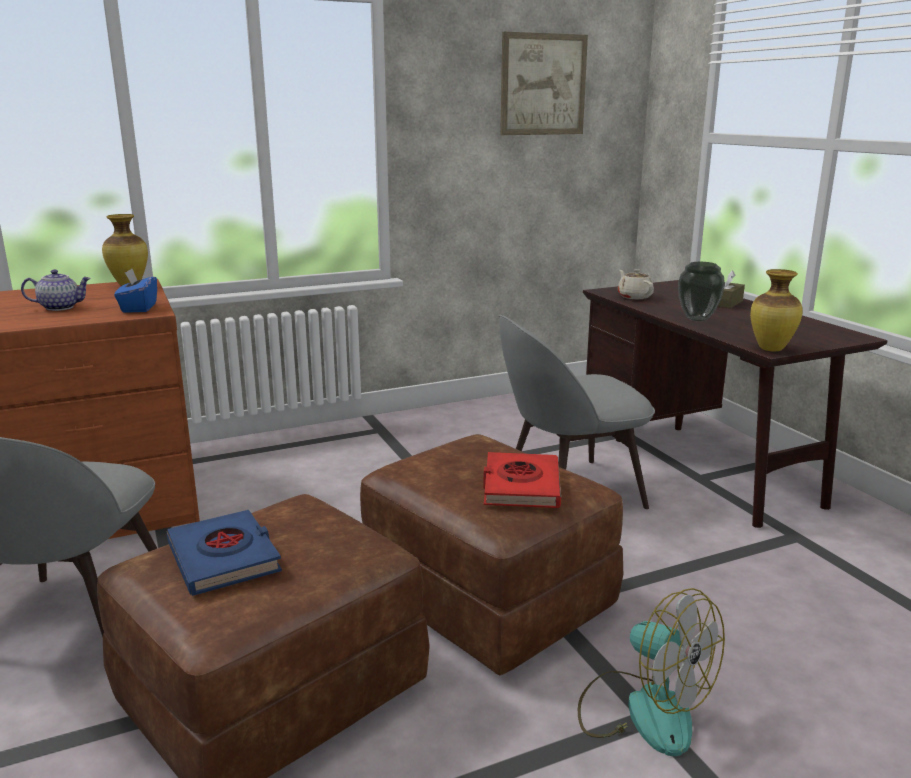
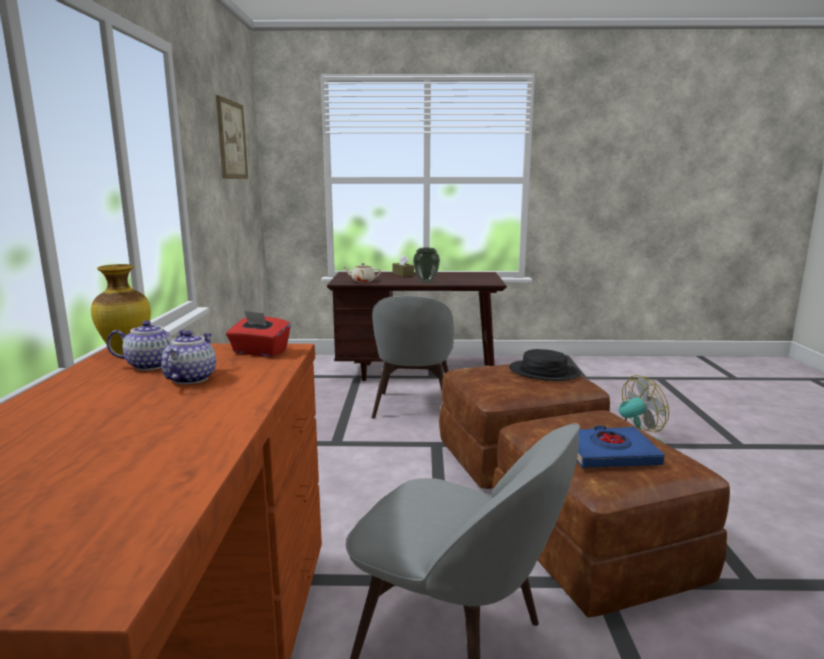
camera: 65 degrees left, 5 degrees down
blue tissue box [114,268,157,313] -> red tissue box [226,311,291,357]
red book [483,452,561,508] -> black hat [509,349,581,381]
vase [750,269,803,351] -> none
none -> teapot [107,321,187,371]

